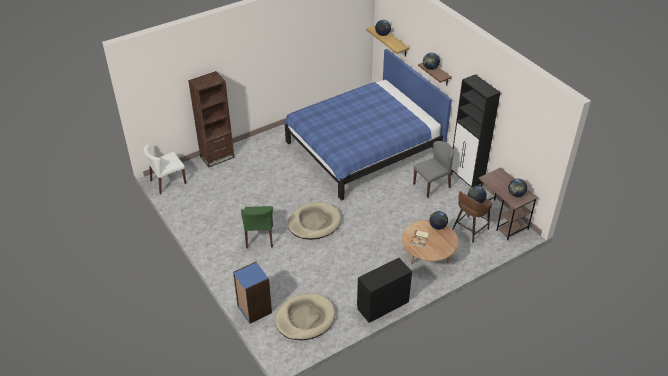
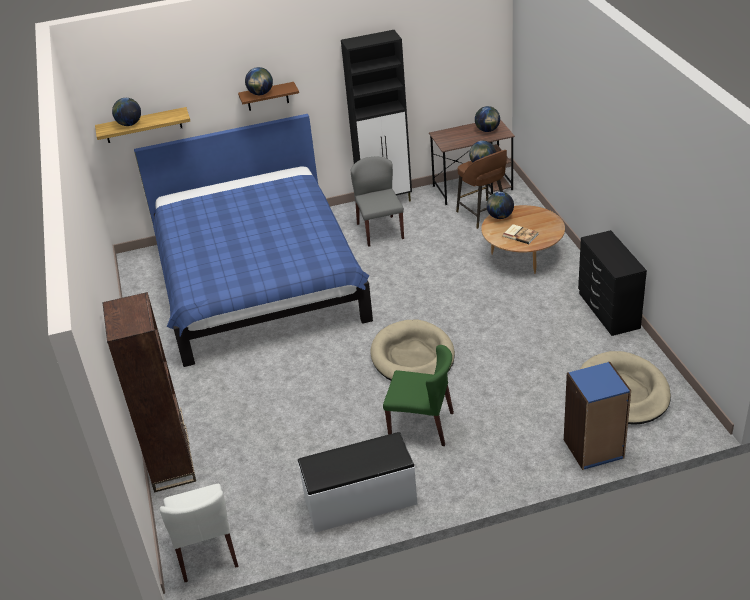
camera: 70 degrees left, 5 degrees down
none -> white bench [298,432,417,533]

